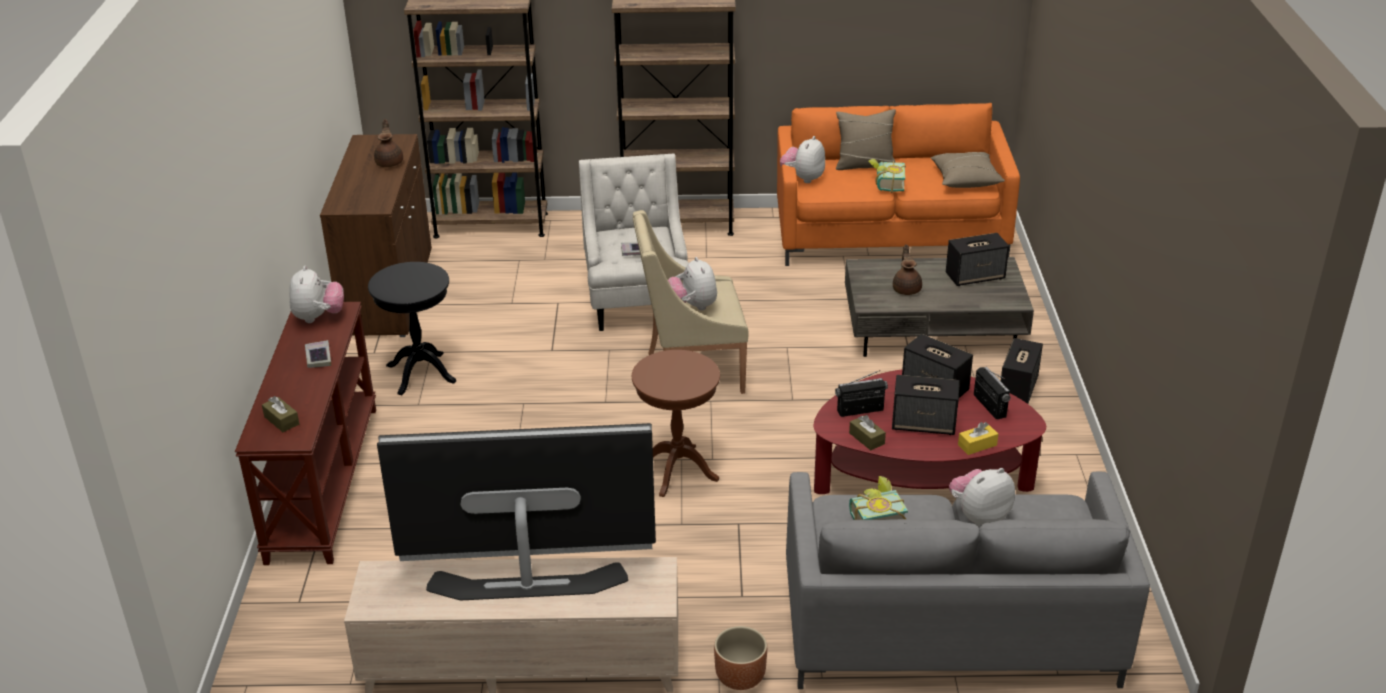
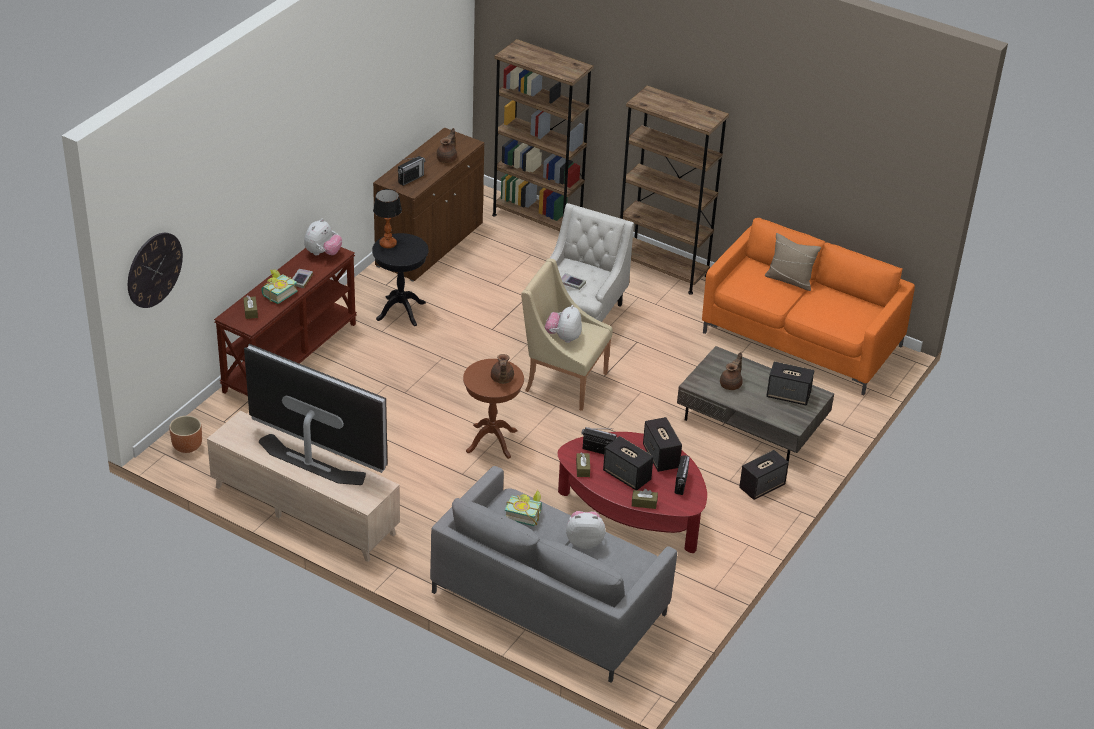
camera: 30 degrees right, 5 degrees up
brown planter [714,626,767,690] -> brown planter moved to [169,416,202,453]
plush toy [780,136,825,183] -> none
book [869,159,906,193] -> book moved to [261,269,298,304]
beige pillow [930,152,1005,188] -> none
yellow tissue box [958,422,998,455] -> brown tissue box [632,489,658,509]
none -> wall clock [128,233,183,308]
none -> table lamp [373,189,402,248]
none -> radio [398,156,425,186]
none -> brown teapot [491,354,514,384]

